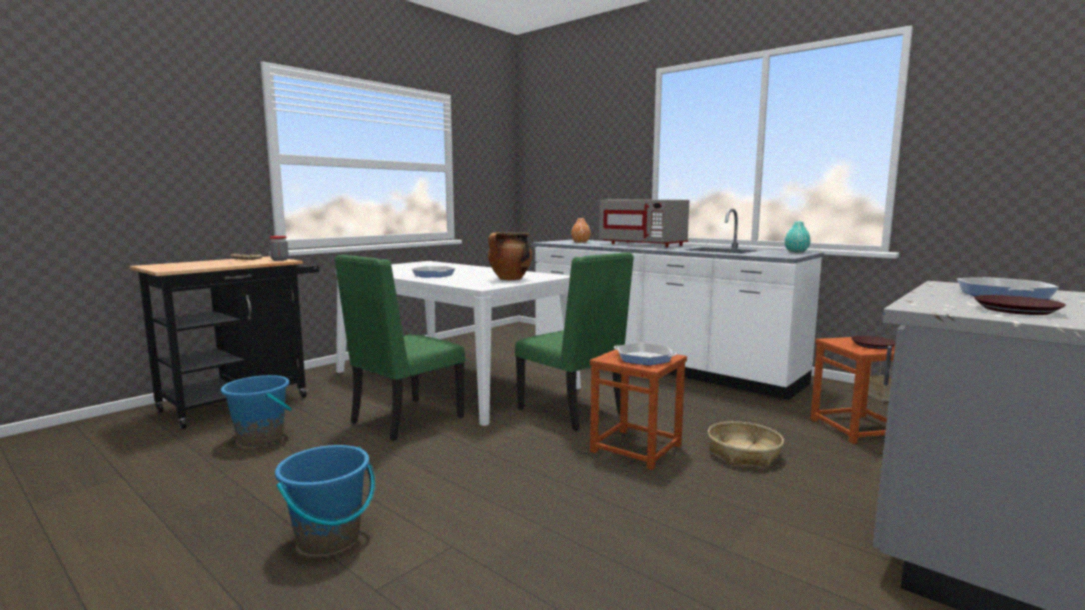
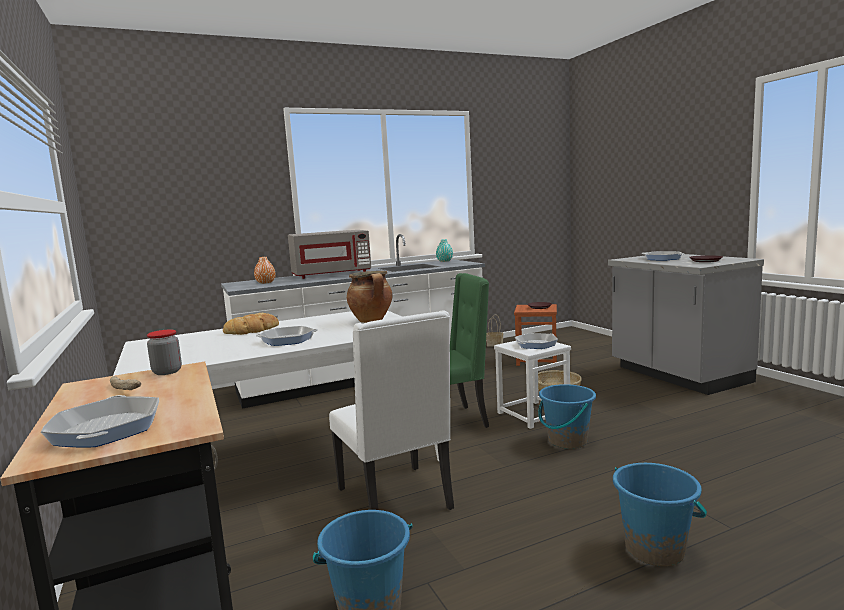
camera: 65 degrees left, 0 degrees up
green chair [334,255,465,441] -> white chair [329,311,454,510]
brown stool [590,349,687,470] -> white stool [494,341,571,429]
none -> frying pan [41,395,159,448]
none -> bread [223,313,279,335]
none -> blue bucket [538,384,596,449]

